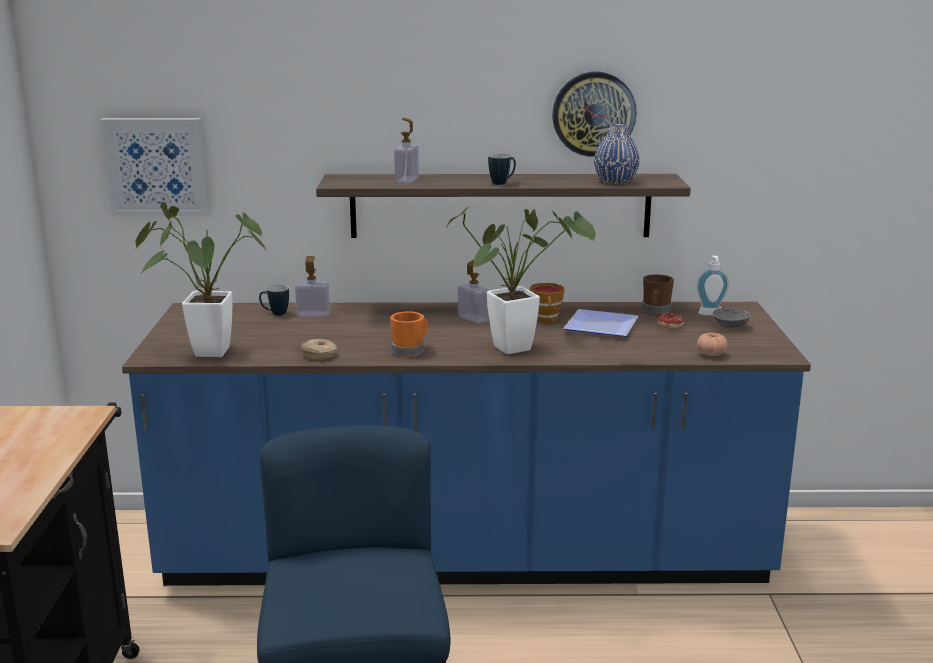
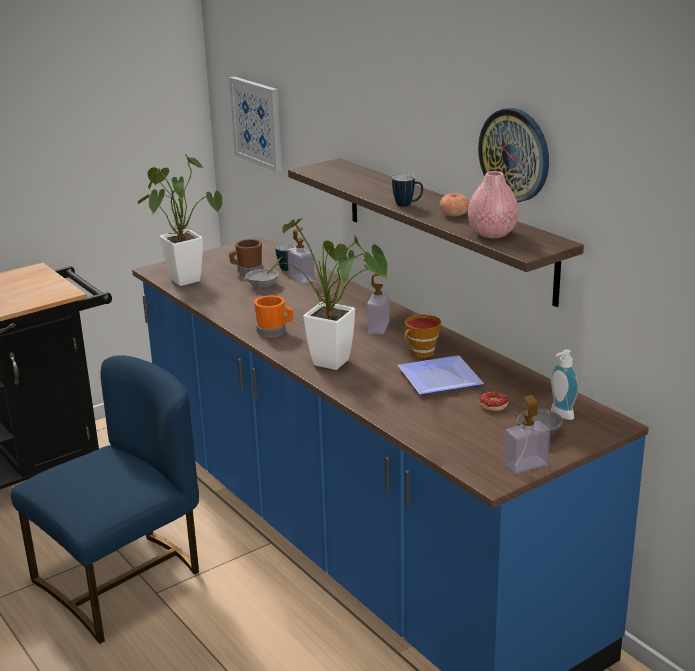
camera: 55 degrees right, 5 degrees up
donut [301,339,337,360] -> none
soap dispenser [394,118,419,183] -> soap dispenser moved to [504,395,550,474]
blue vase [594,124,640,184] -> pink vase [468,171,519,238]
brown mug [642,274,674,315] -> brown mug moved to [229,239,263,275]
tomato [697,332,728,356] -> tomato moved to [440,193,469,216]
none -> grey bowl [245,269,279,287]

